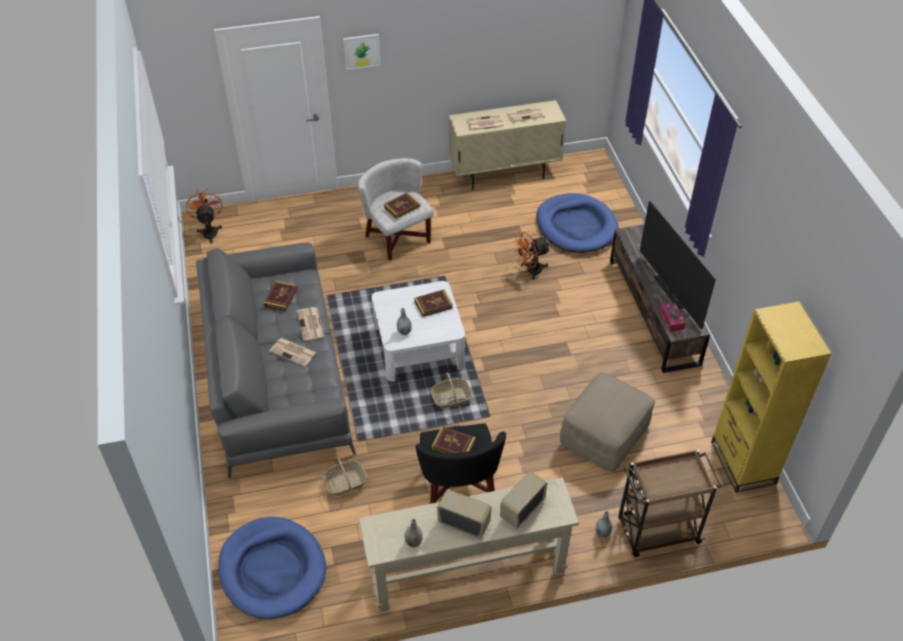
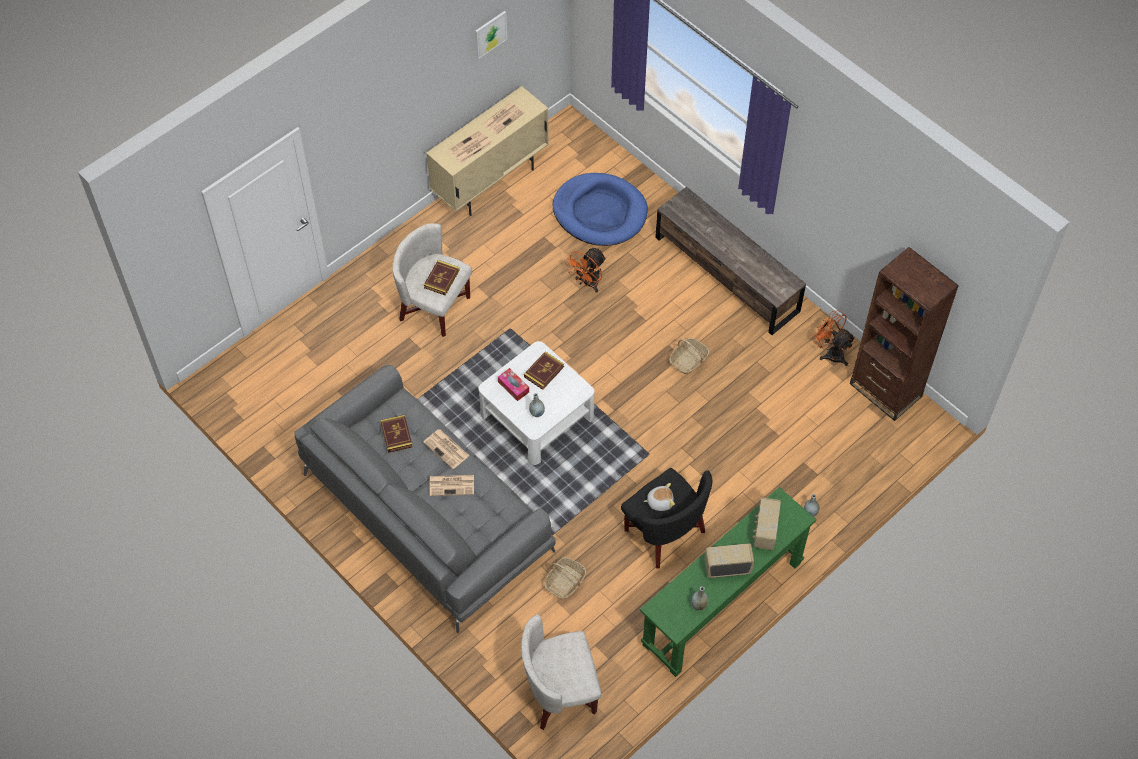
camera: 30 degrees left, 10 degrees up
orange fan [186,189,222,243] -> orange fan moved to [812,310,855,366]
blue dog bed [218,517,326,619] -> white armchair [521,614,601,730]
picture [343,34,381,70] -> picture moved to [475,11,507,59]
beige console table [359,477,579,612] -> green console table [640,487,816,677]
basket [431,373,472,409] -> basket moved to [669,338,710,374]
book [432,426,476,453] -> plush toy [644,483,675,511]
beige ottoman [560,372,655,472] -> none
brown cart [618,449,722,557] -> none
television [640,201,716,329] -> none
tissue box [660,303,685,332] -> tissue box moved to [498,368,529,401]
yellow bookcase [711,302,832,493] -> brown bookcase [850,247,959,421]

